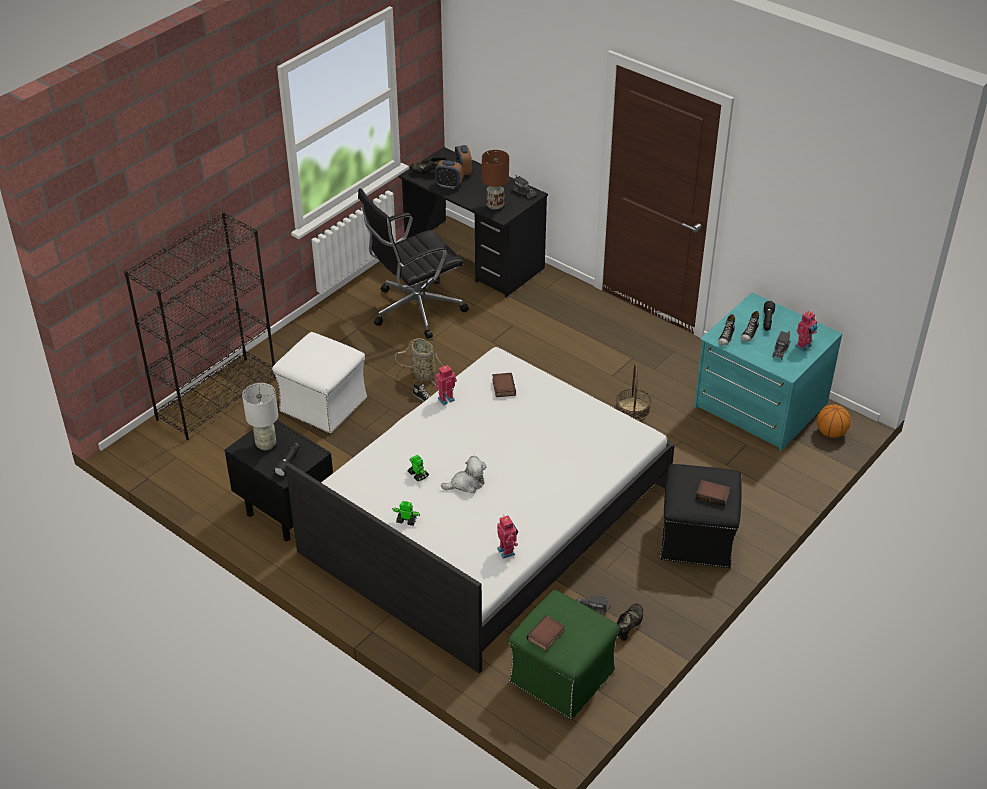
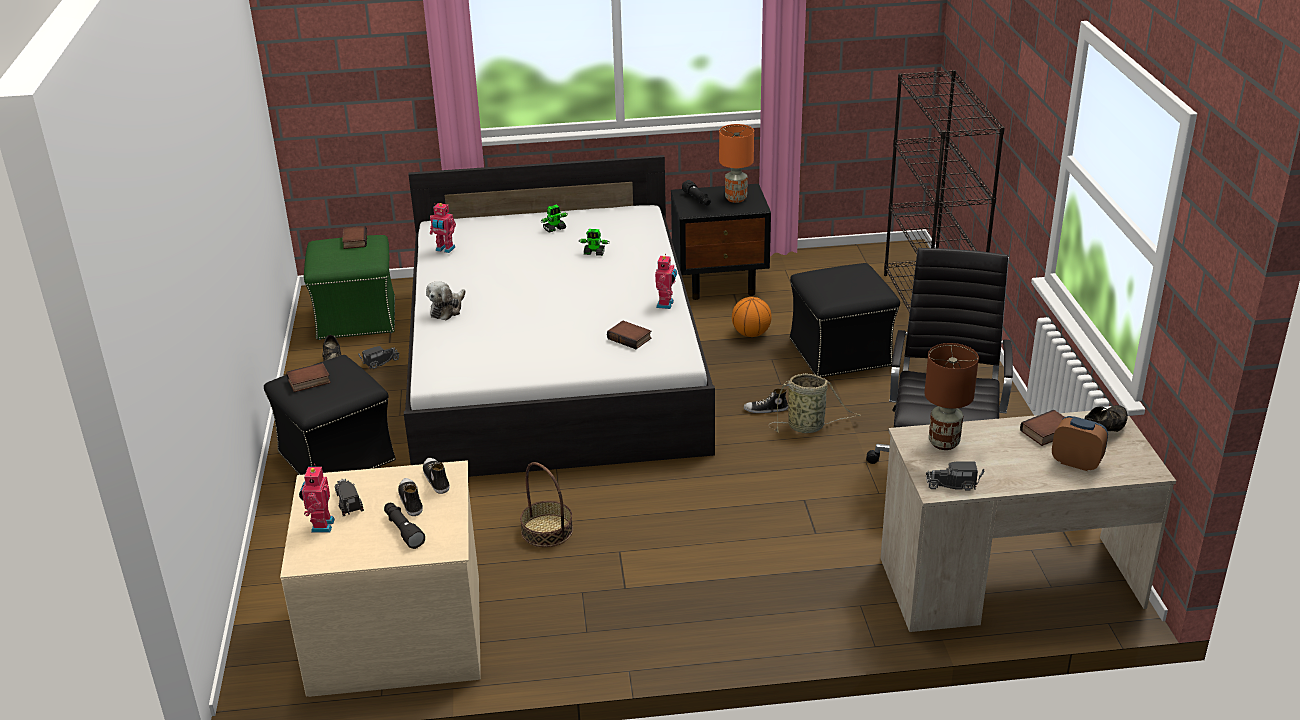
camera: 135 degrees right, 10 degrees down
grey table lamp [242,383,278,450] -> orange table lamp [719,124,754,203]
white ottoman [272,332,367,433] -> black ottoman [790,263,900,377]
black desk [399,147,548,297] -> beige desk [880,409,1176,632]
alarm clock [435,160,463,189] -> book [1020,410,1064,446]
plush toy [441,456,487,493] -> plush toy moved to [426,281,465,320]
turquoise dresser [694,293,843,451] -> beige dresser [280,460,481,697]
basketball [817,404,851,438] -> basketball moved to [732,297,772,337]

